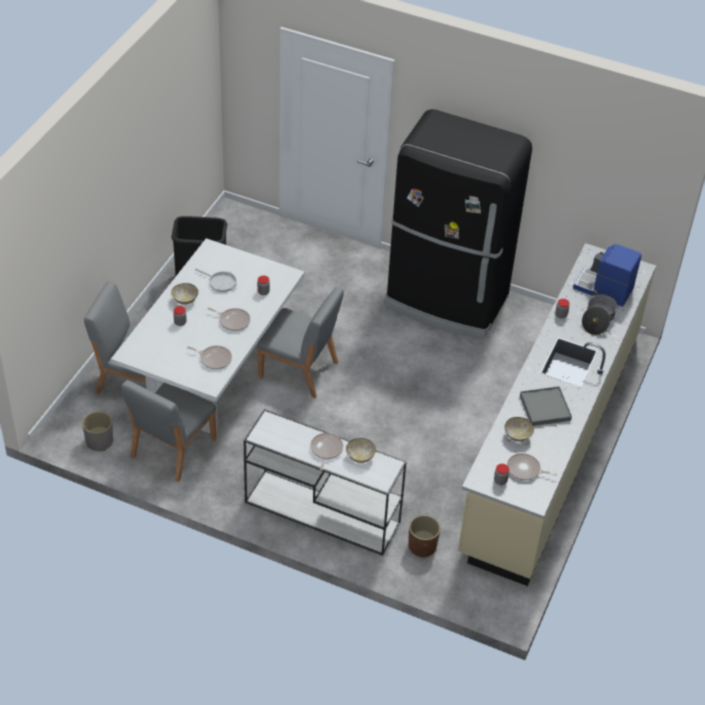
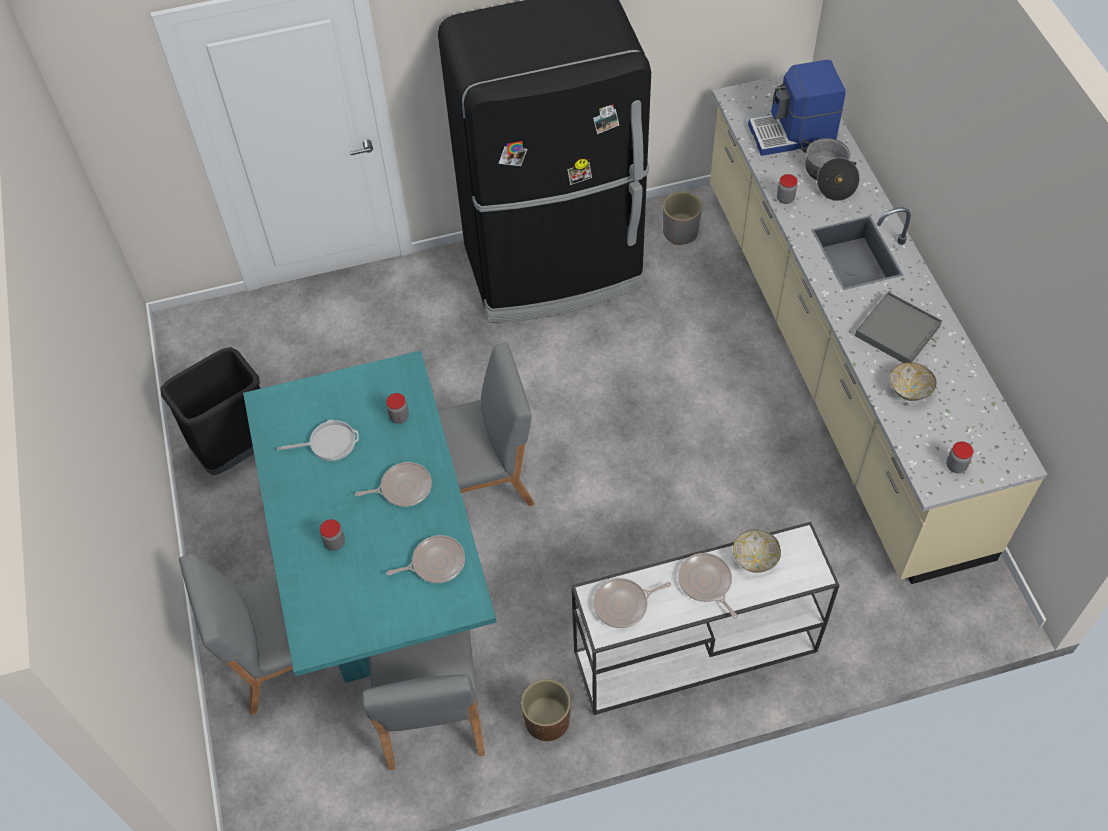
camera: 35 degrees left, 10 degrees up
grey planter [82,411,113,451] -> grey planter moved to [663,192,702,245]
white dining table [111,238,305,434] -> turquoise dining table [243,350,496,683]
bowl [171,283,198,305] -> none
brown planter [408,515,440,558] -> brown planter moved to [521,679,571,741]
frying pan [507,453,557,481] -> frying pan moved to [593,578,671,628]

